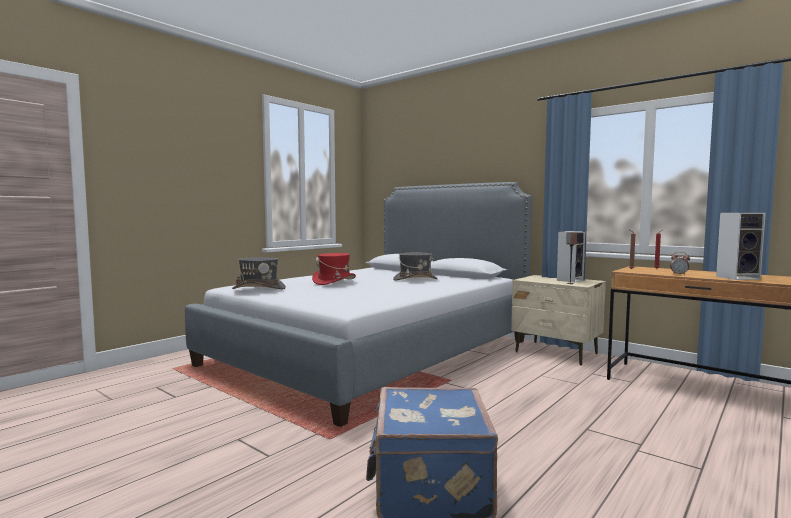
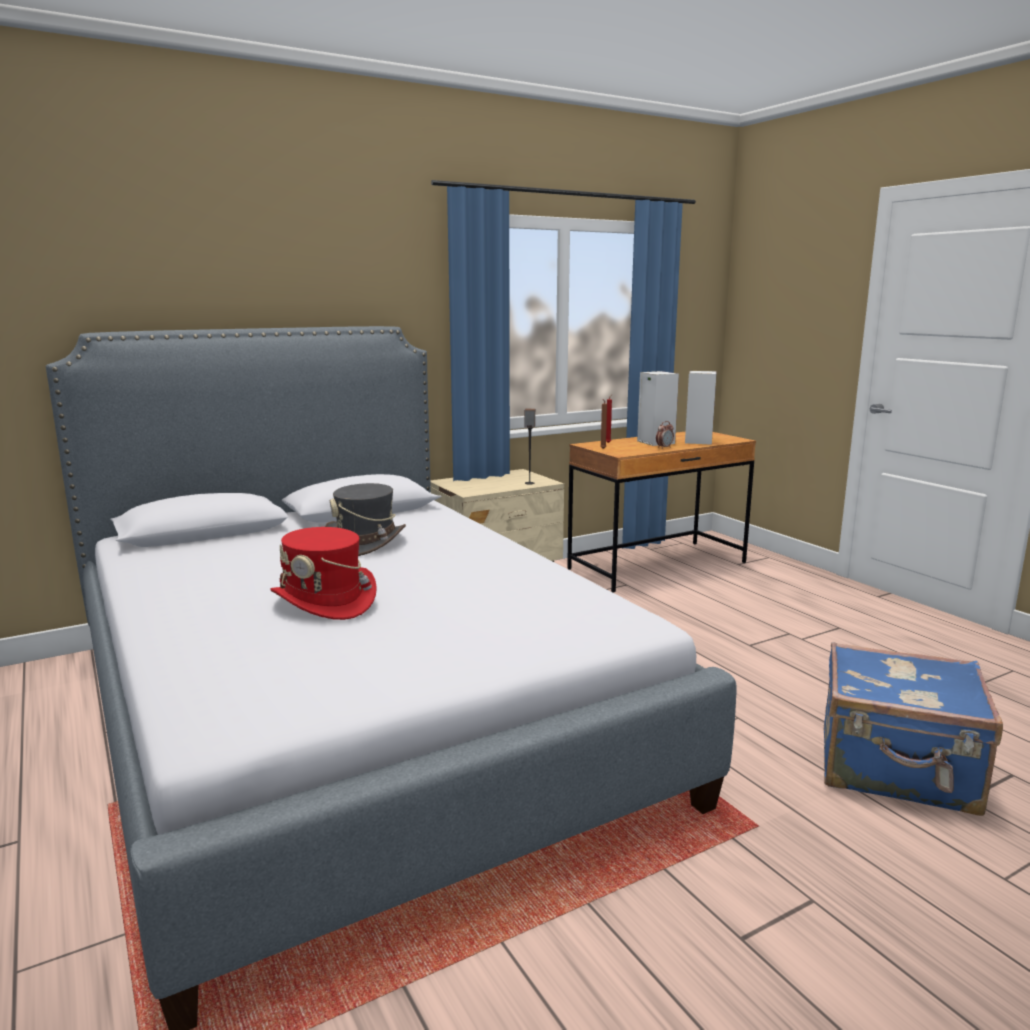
camera: 70 degrees left, 10 degrees up
grey hat [232,257,286,289] -> none
speaker [557,231,585,283] -> speaker moved to [637,371,679,446]

